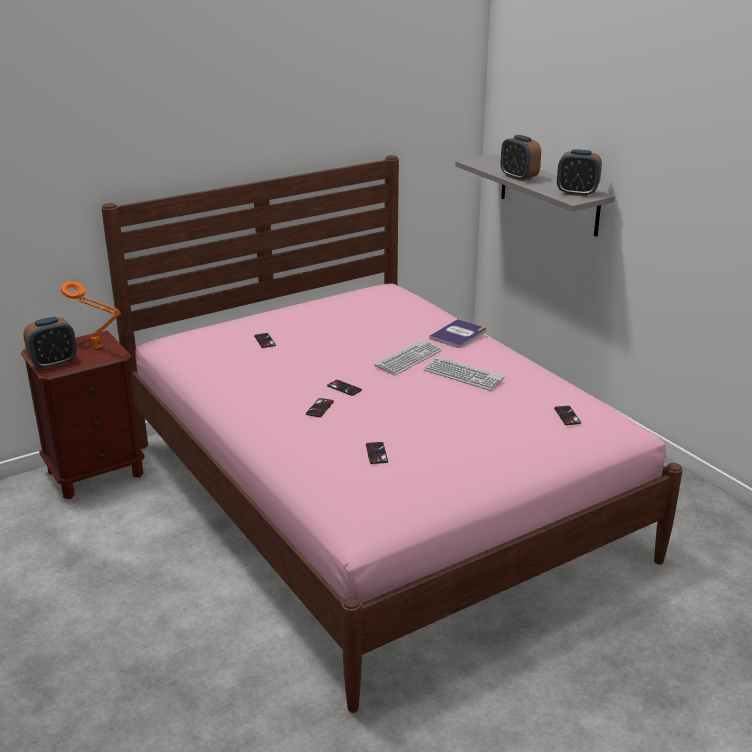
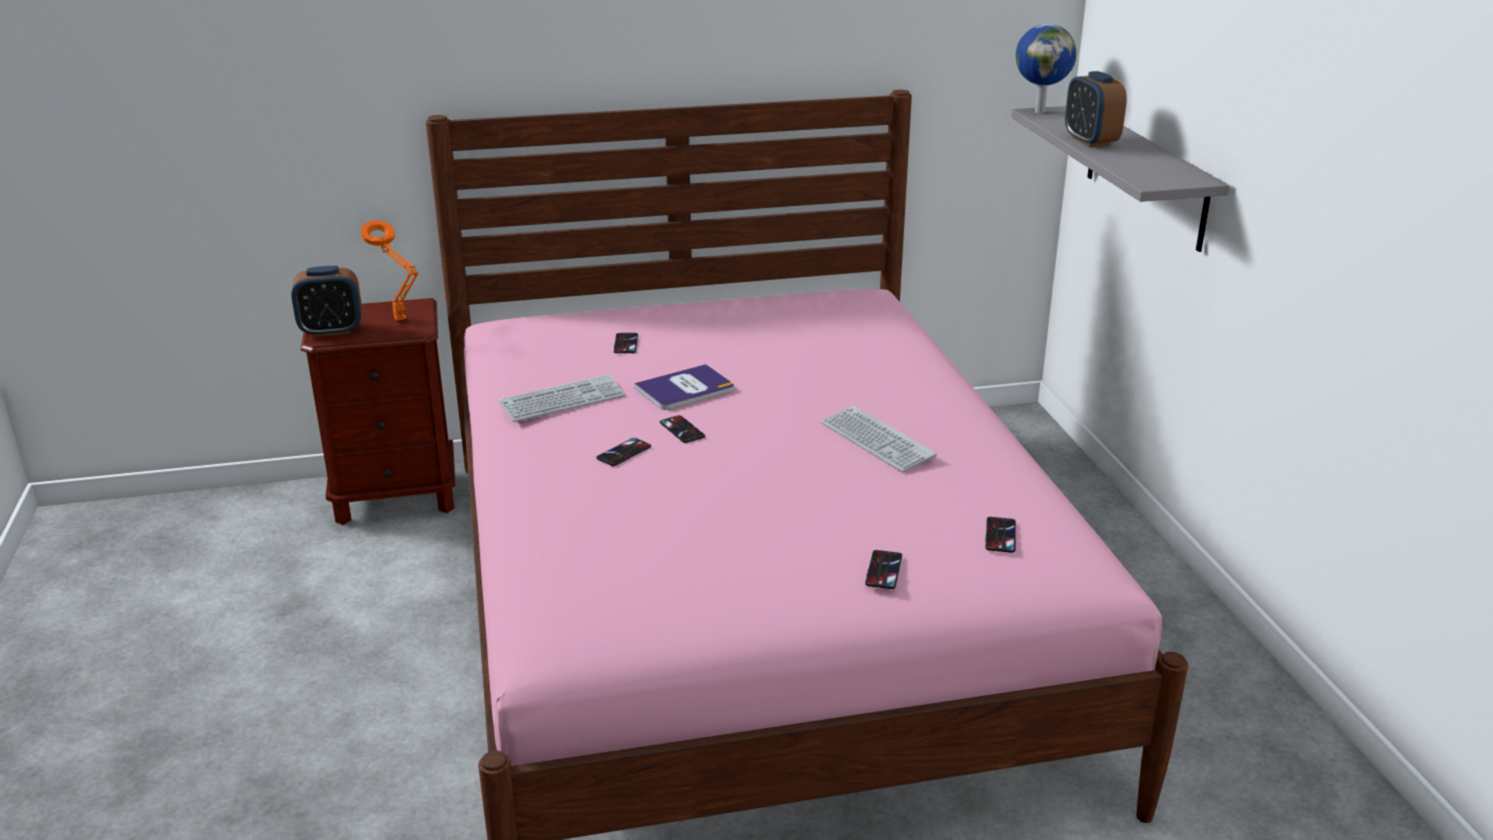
camera: 20 degrees right, 0 degrees up
phone [366,442,388,464] -> phone moved to [865,550,902,589]
keyboard [375,339,442,376] -> keyboard moved to [498,375,625,422]
book [429,319,486,348] -> book moved to [634,364,734,410]
alarm clock [557,149,602,197] -> none
none -> globe [1016,24,1076,113]

